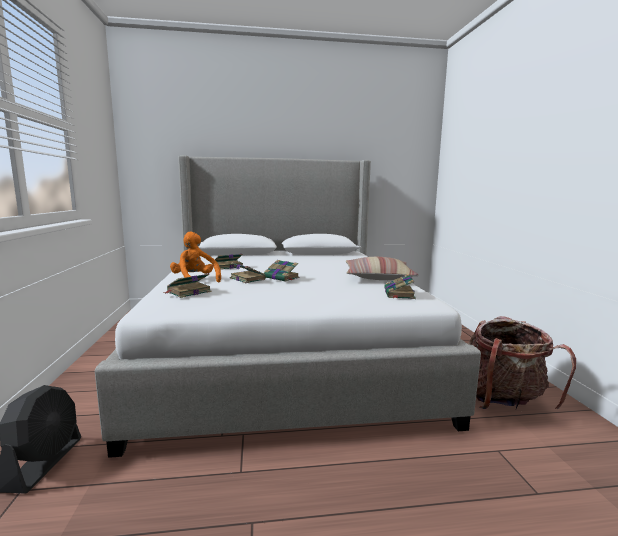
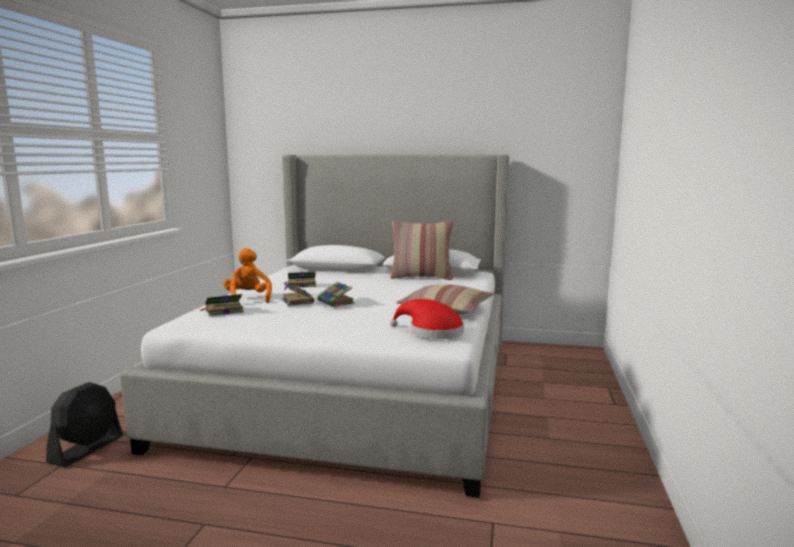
camera: 20 degrees right, 0 degrees up
book [384,274,416,299] -> red hat [390,299,464,339]
backpack [467,316,576,409] -> none
none -> pillow [390,221,453,280]

